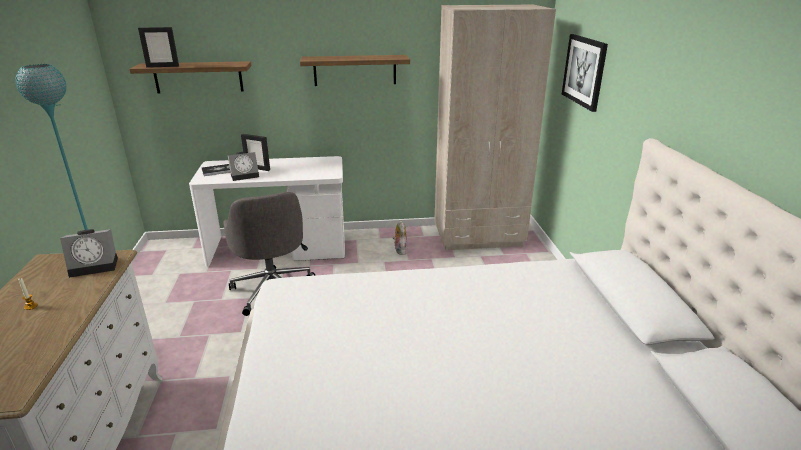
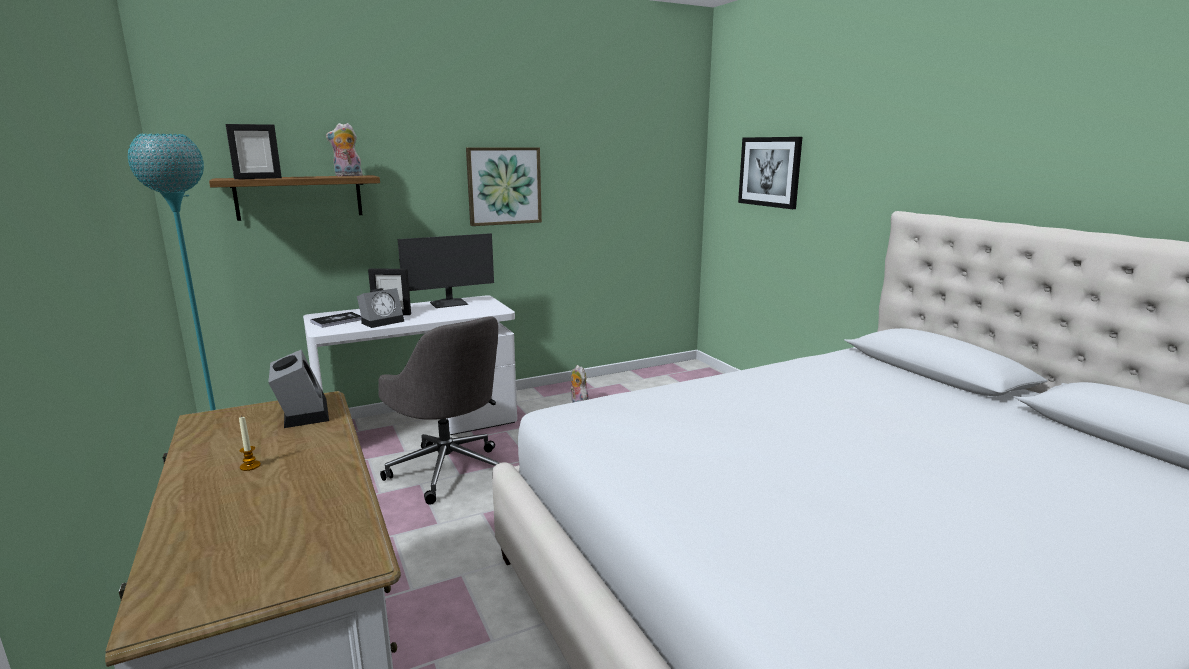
camera: 20 degrees left, 10 degrees down
alarm clock [60,229,118,278] -> alarm clock turned 75 degrees counterclockwise [268,350,329,428]
shelf [300,55,410,86] -> picture [466,147,542,226]
beige wardrobe [434,5,556,251] -> none
none -> plush toy [326,123,363,176]
none -> monitor [398,233,494,308]

